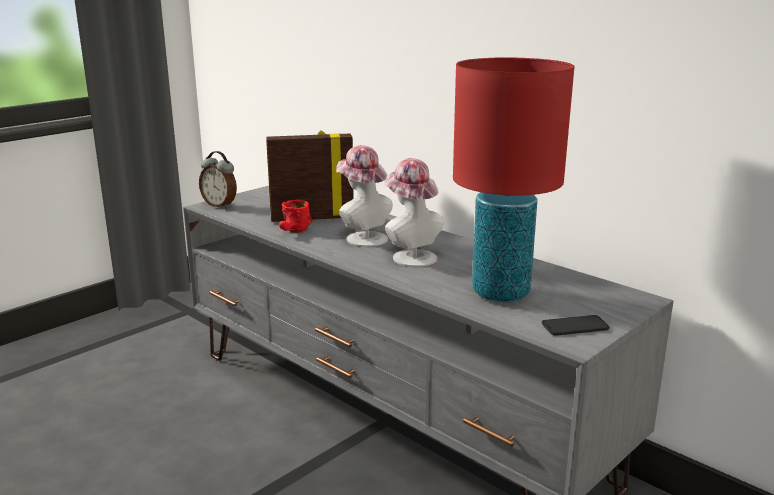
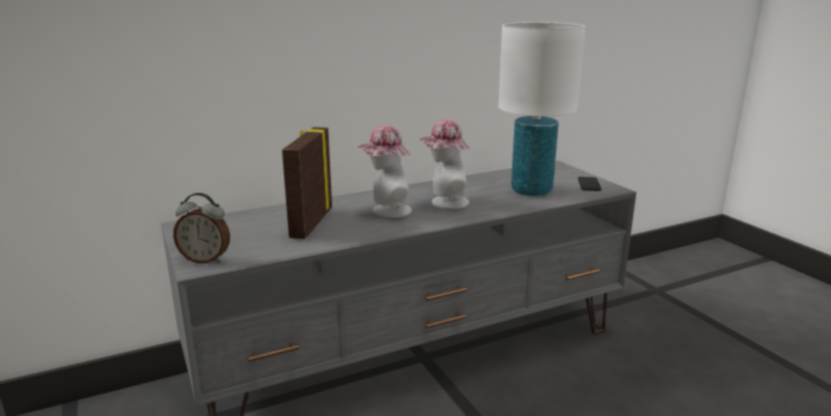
camera: 70 degrees left, 0 degrees up
alarm clock [199,151,237,208] -> alarm clock turned 45 degrees clockwise [173,193,230,264]
red mug [279,200,313,233] -> none
red table lamp [453,57,575,302] -> white table lamp [499,22,586,196]

